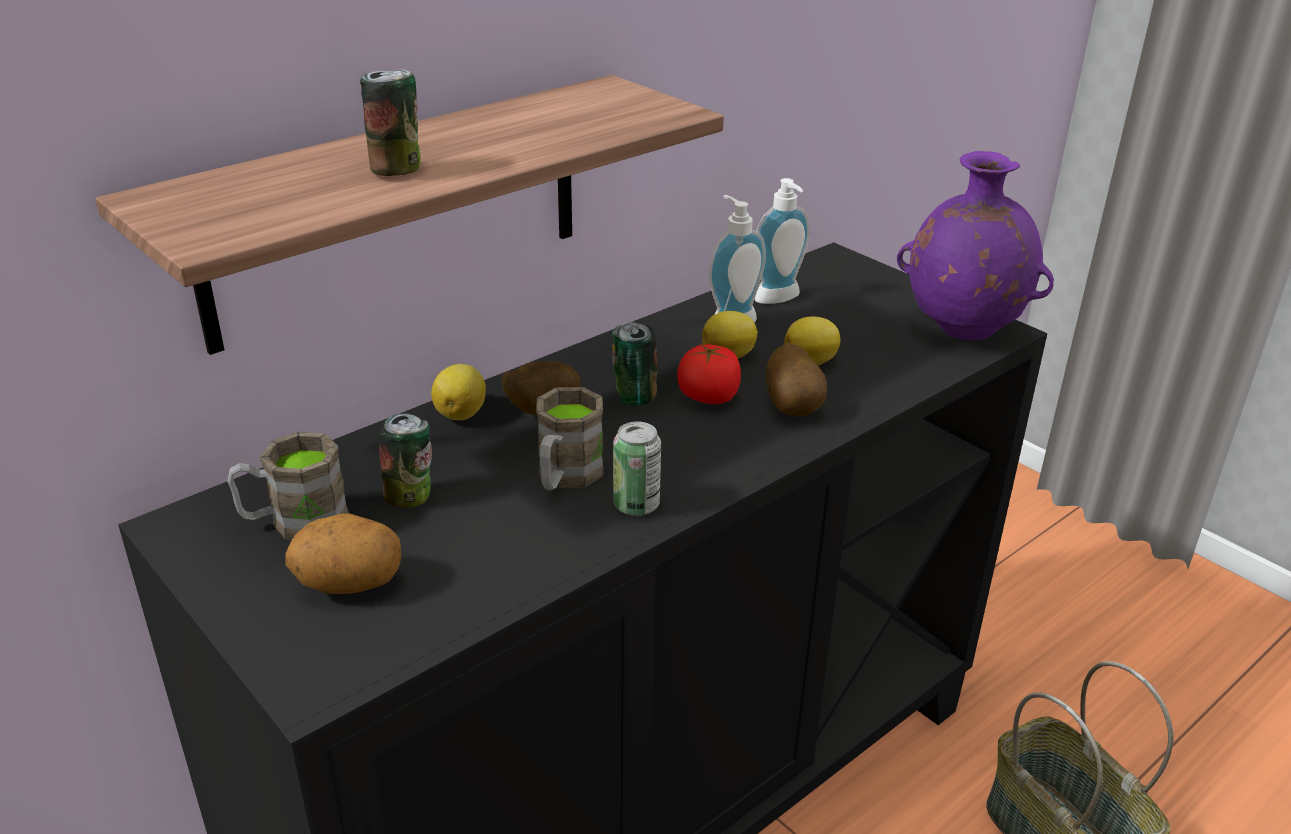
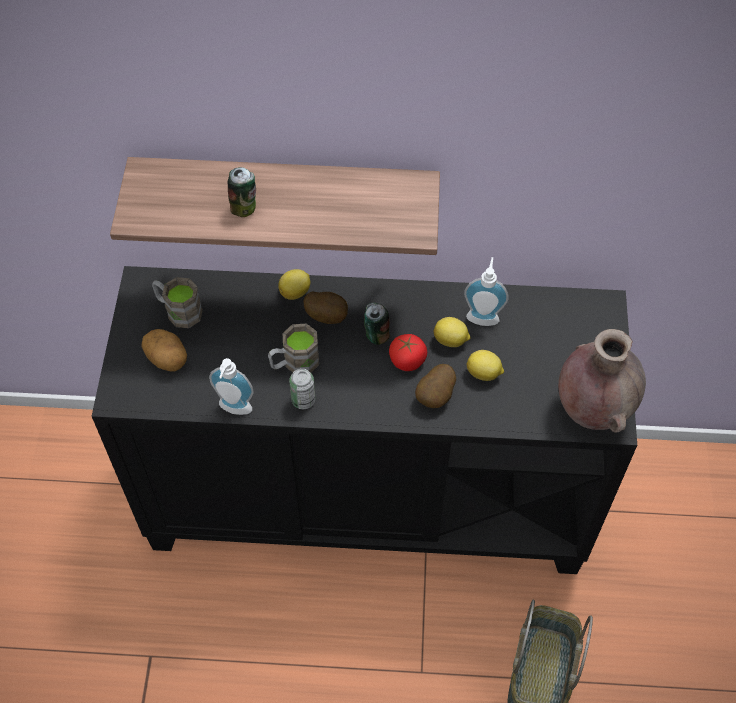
camera: 45 degrees right, 25 degrees up
can [379,413,432,508] -> none
soap dispenser [755,178,810,304] -> soap dispenser moved to [209,358,254,415]
purple vase [897,151,1054,340] -> brown vase [558,329,646,433]

